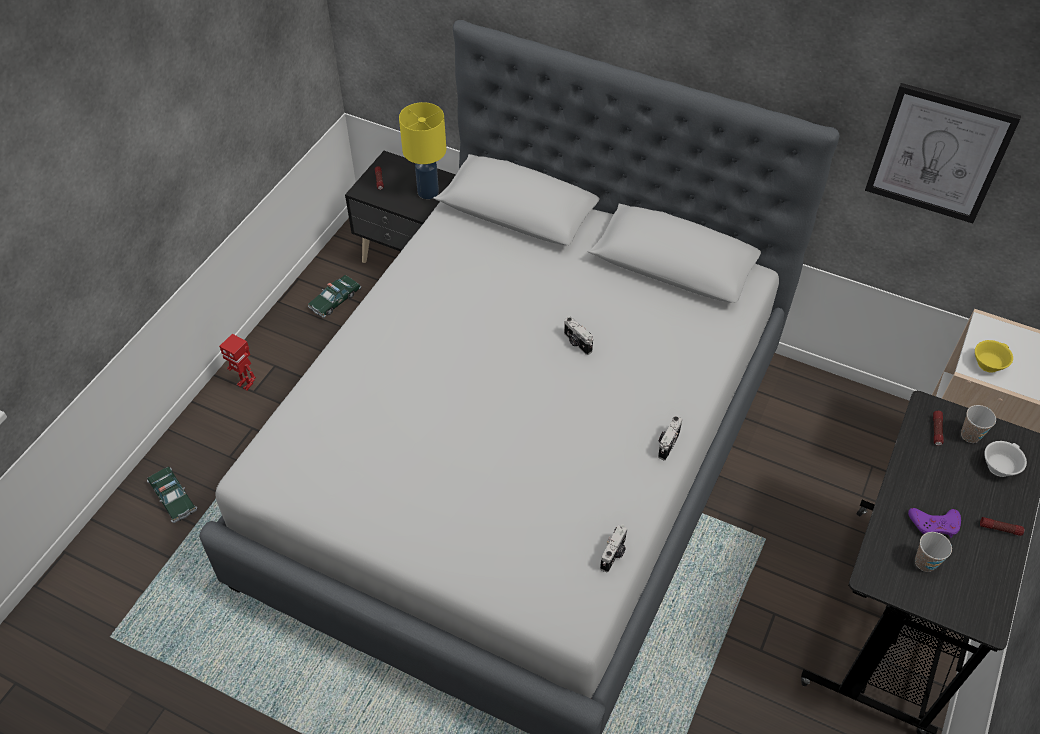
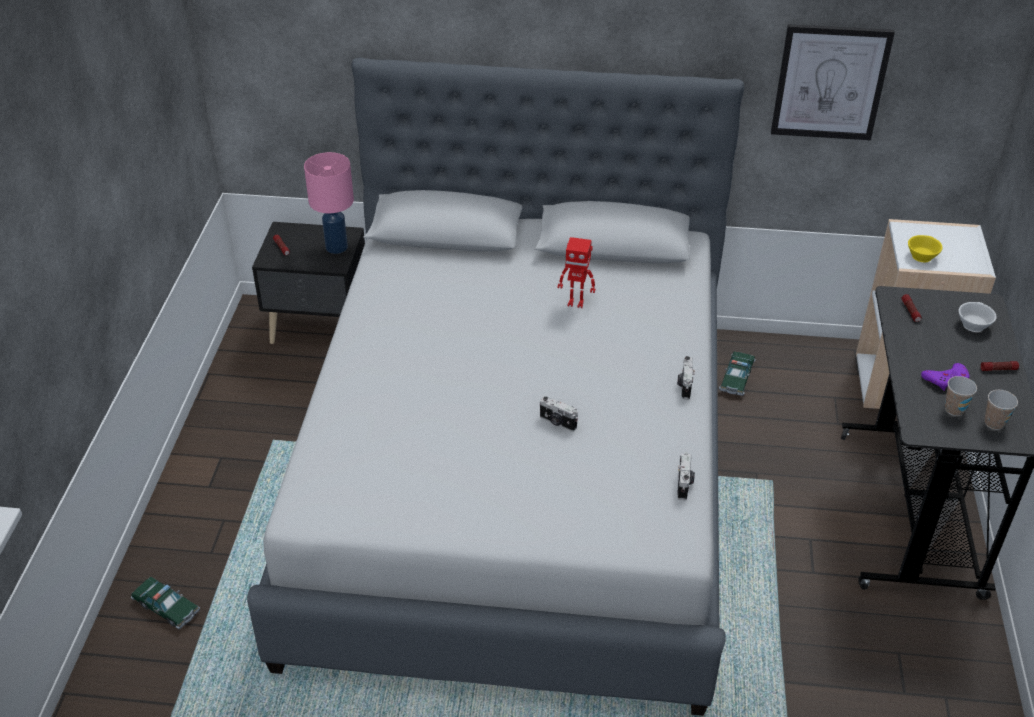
camera: 20 degrees left, 10 degrees down
toy robot [219,334,256,391] -> toy robot moved to [558,237,596,308]
toy car [308,275,361,318] -> toy car moved to [719,351,756,396]
yellow table lamp [399,102,446,199] -> pink table lamp [304,152,354,254]
camera [564,317,593,355] -> camera moved to [540,396,578,431]
cup [961,405,996,443] -> cup moved to [985,390,1018,430]

